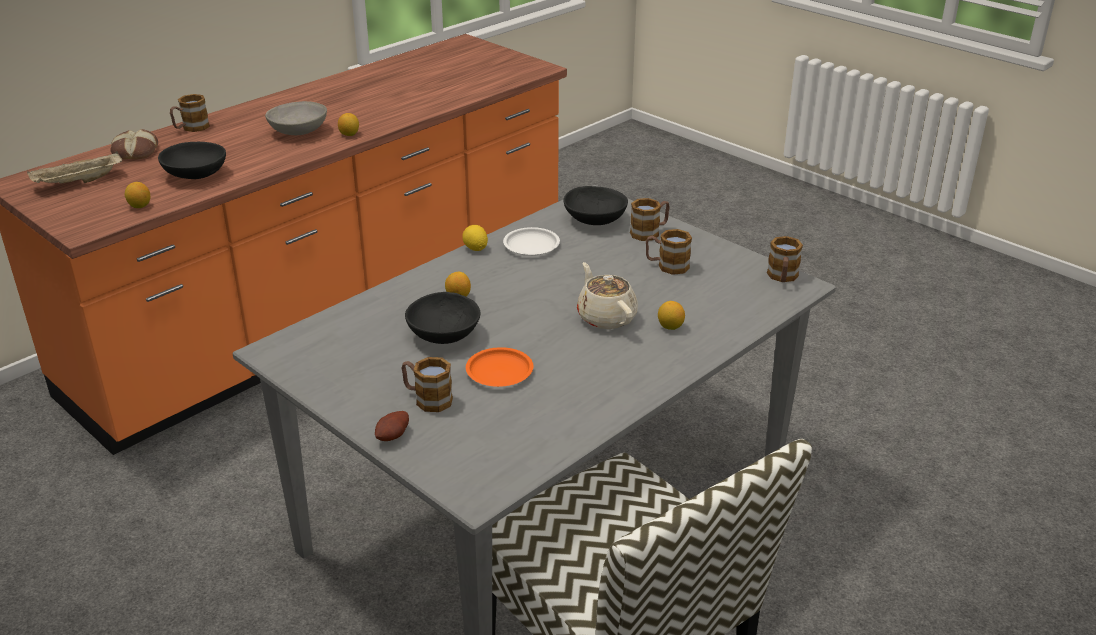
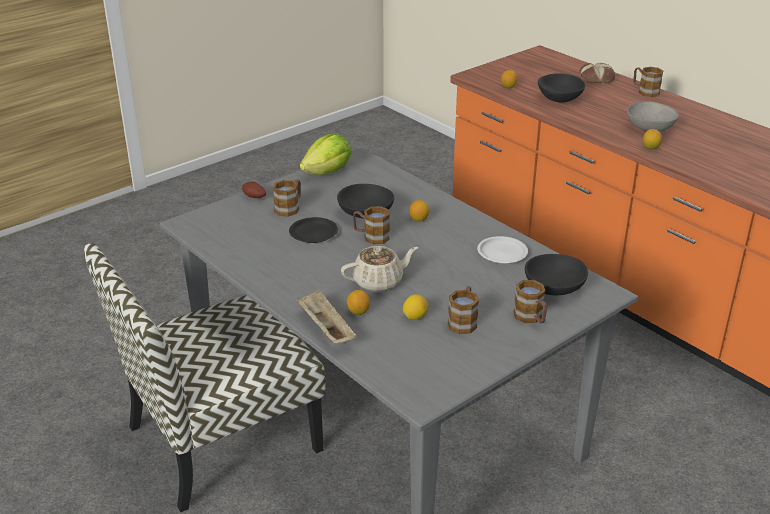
camera: 95 degrees right, 0 degrees up
beige tray [27,151,122,183] -> beige tray moved to [296,290,357,344]
lemon [462,225,488,251] -> lemon moved to [403,294,428,320]
orange plate [466,347,533,387] -> black plate [289,217,338,243]
mug [767,236,803,282] -> mug moved to [353,206,390,244]
none -> lettuce [300,133,351,175]

